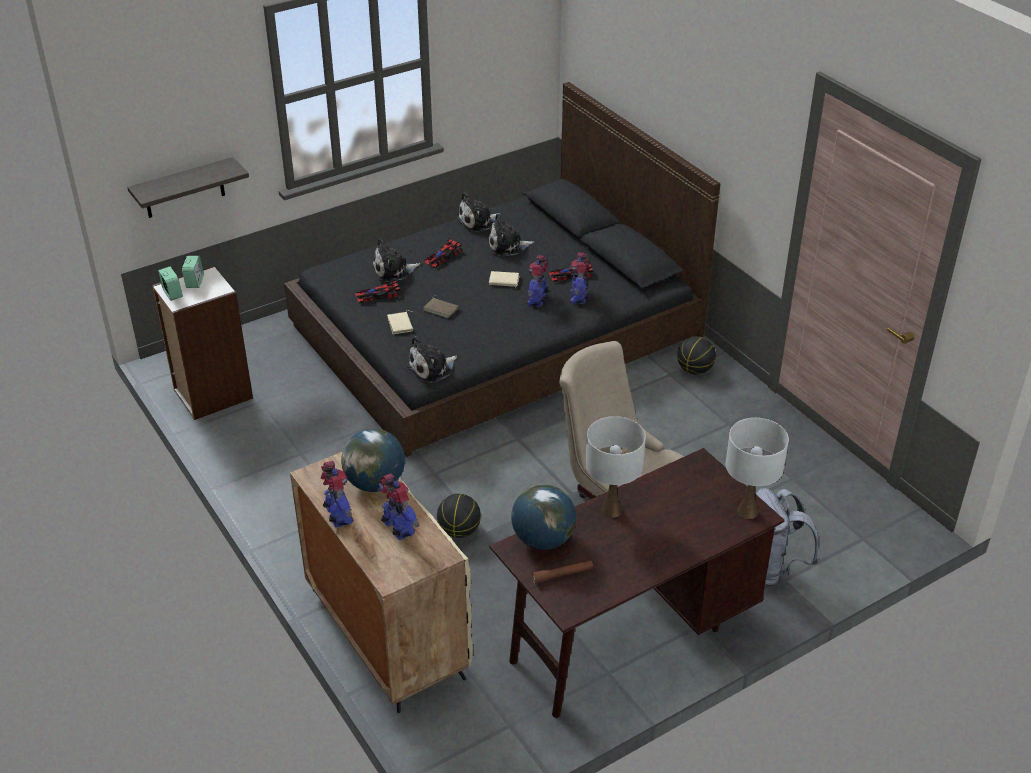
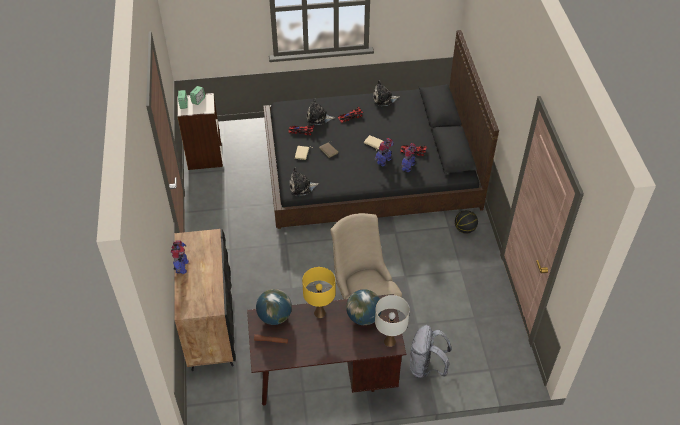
camera: 25 degrees right, 10 degrees up
shelf [127,157,249,218] -> none
beige cabinet [290,452,473,713] -> black cabinet [175,229,236,371]
globe [341,429,405,492] -> globe moved to [346,289,382,325]
toy robot [379,474,419,540] -> none
basketball [437,494,481,538] -> none
plush toy [488,213,534,256] -> none
white table lamp [586,416,646,518] -> yellow table lamp [302,267,335,318]

